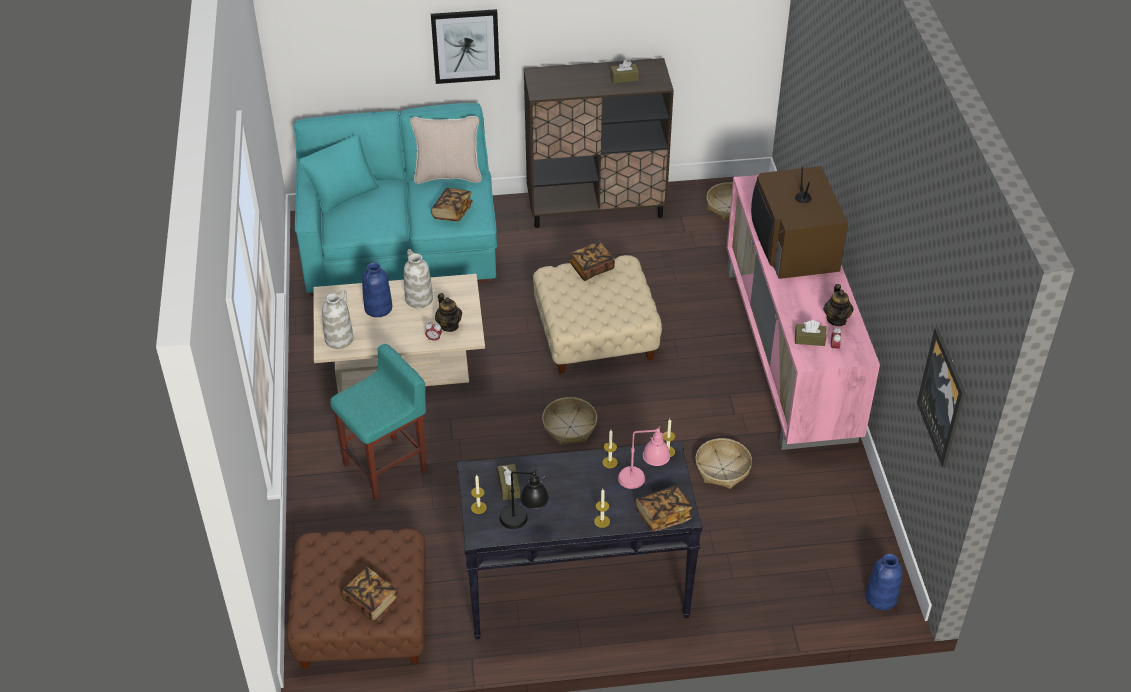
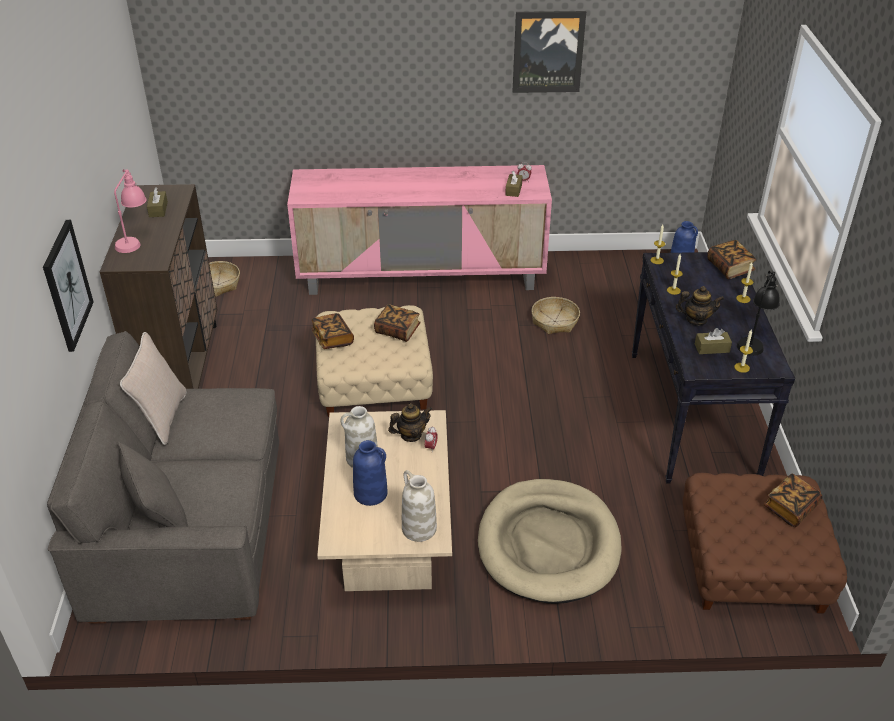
camera: 85 degrees left, 5 degrees down
turquoise sofa [294,103,497,296] -> grey sofa [47,331,279,624]
turquoise stool [330,344,427,500] -> beige dog bed [478,479,622,604]
book [431,188,473,221] -> book moved to [374,304,421,342]
basket [542,397,597,445] -> none
pink table lamp [618,426,670,489] -> pink table lamp moved to [114,169,146,253]
television [751,166,848,279] -> none
teapot [823,284,854,326] -> teapot moved to [676,286,724,326]
picture [917,328,966,468] -> picture moved to [512,11,586,93]

